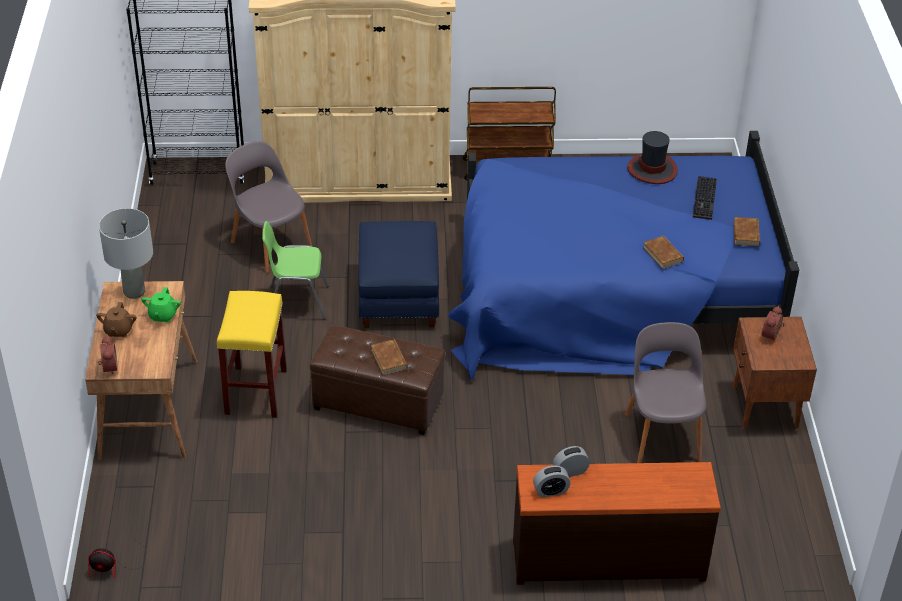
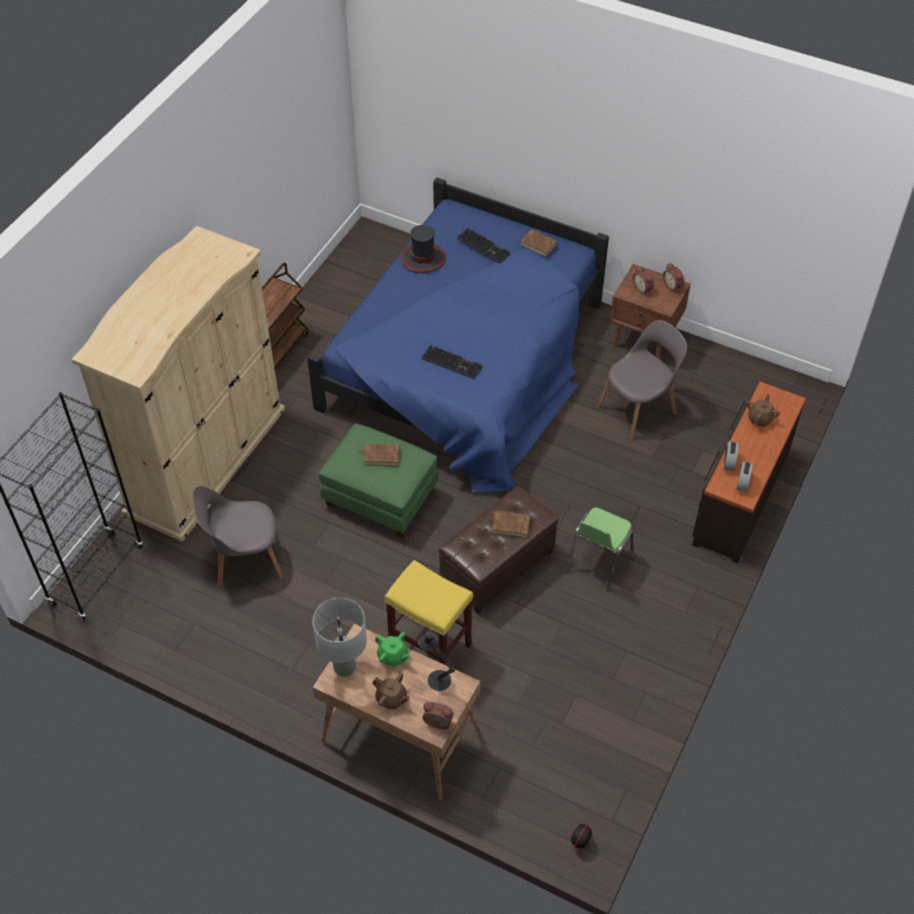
camera: 60 degrees left, 10 degrees up
green chair [262,221,328,320] -> green chair moved to [566,507,633,591]
blue ottoman [358,221,439,328] -> green ottoman [319,423,438,538]
grey chair [625,322,706,463] -> grey chair turned 120 degrees clockwise [598,320,687,439]
brown book [643,236,684,269] -> brown book moved to [360,444,400,466]
none -> black table lamp [418,633,455,691]
none -> keyboard [422,345,482,379]
none -> alarm clock [663,263,684,292]
none -> brown teapot [746,394,780,427]

